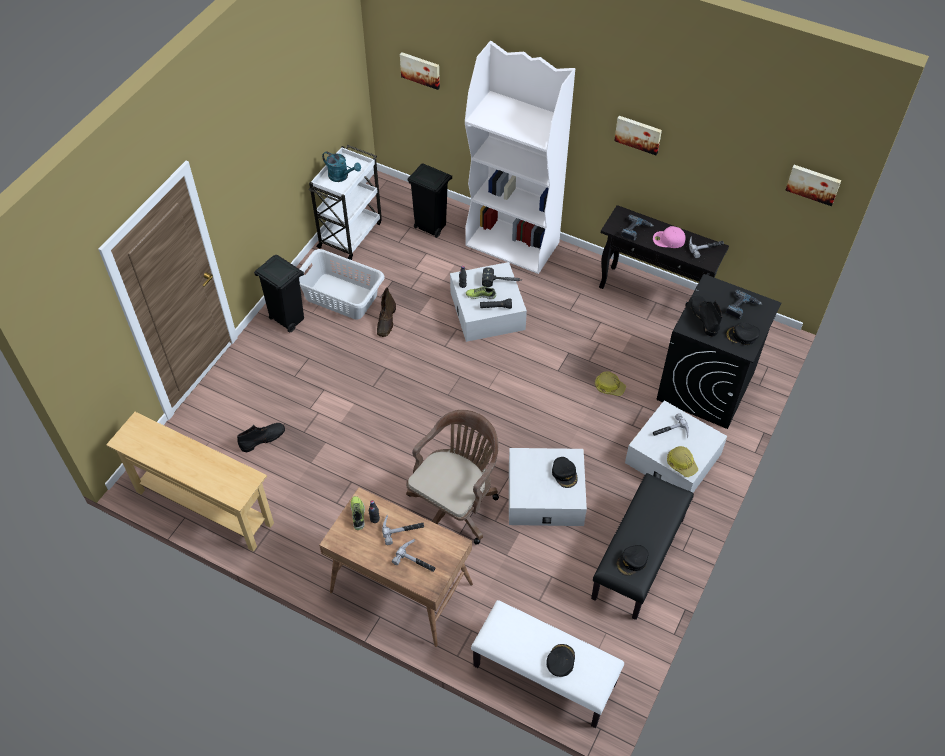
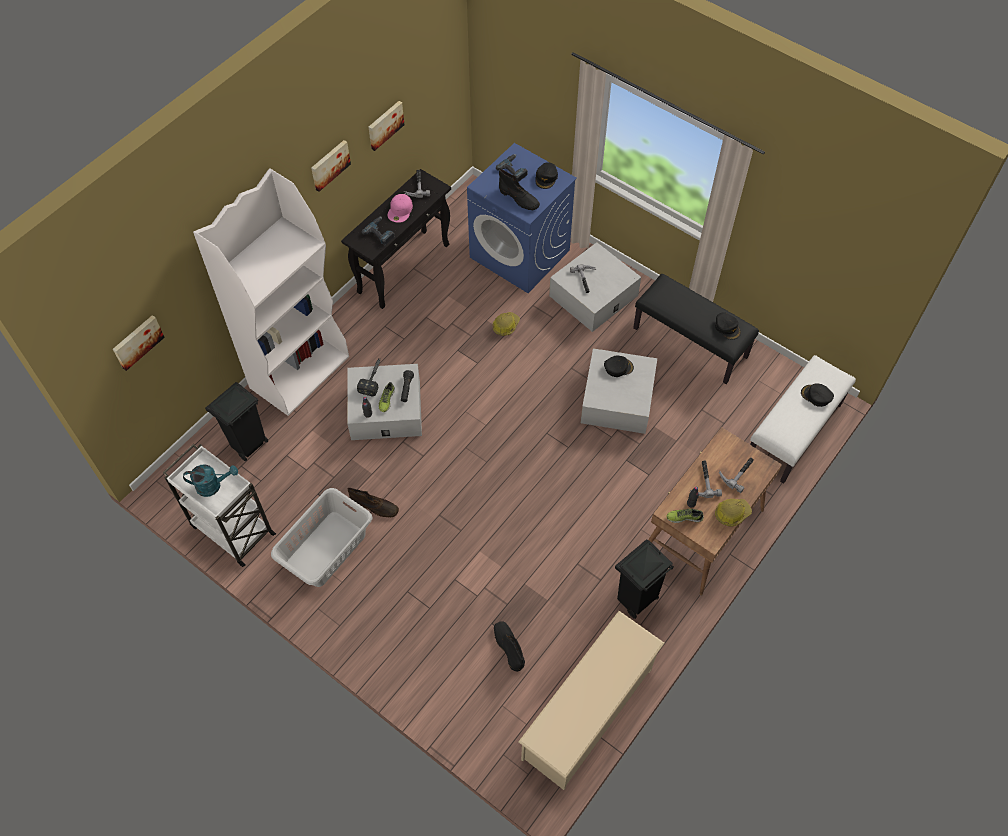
camera: 80 degrees left, 5 degrees up
beige console table [106,412,274,552] -> beige shoe rack [518,611,665,790]
black trash can [254,255,304,333] -> black trash can moved to [615,539,674,619]
turquoise watering can [322,151,361,182] -> turquoise watering can turned 45 degrees clockwise [183,464,238,497]
brown office chair [406,410,499,545] -> none
black washing machine [657,274,781,429] -> blue washing machine [467,143,577,293]
hard hat [667,446,698,477] -> hard hat moved to [715,499,752,527]
black boot [690,295,723,337] -> black boot turned 135 degrees counterclockwise [499,169,540,210]
picture [785,165,841,206] -> picture moved to [368,101,404,151]

